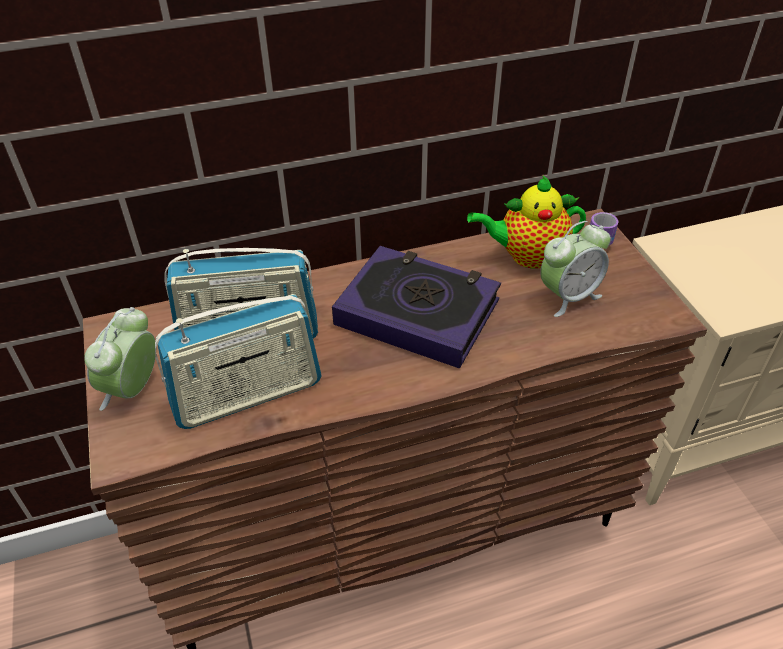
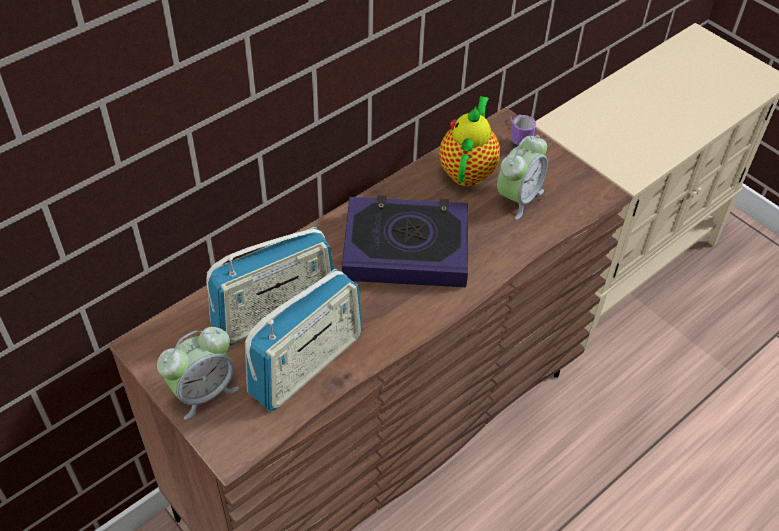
camera: 25 degrees left, 5 degrees up
alarm clock [84,307,156,411] -> alarm clock turned 120 degrees counterclockwise [157,327,239,420]
teapot [467,176,586,269] -> teapot turned 135 degrees clockwise [439,96,500,186]

